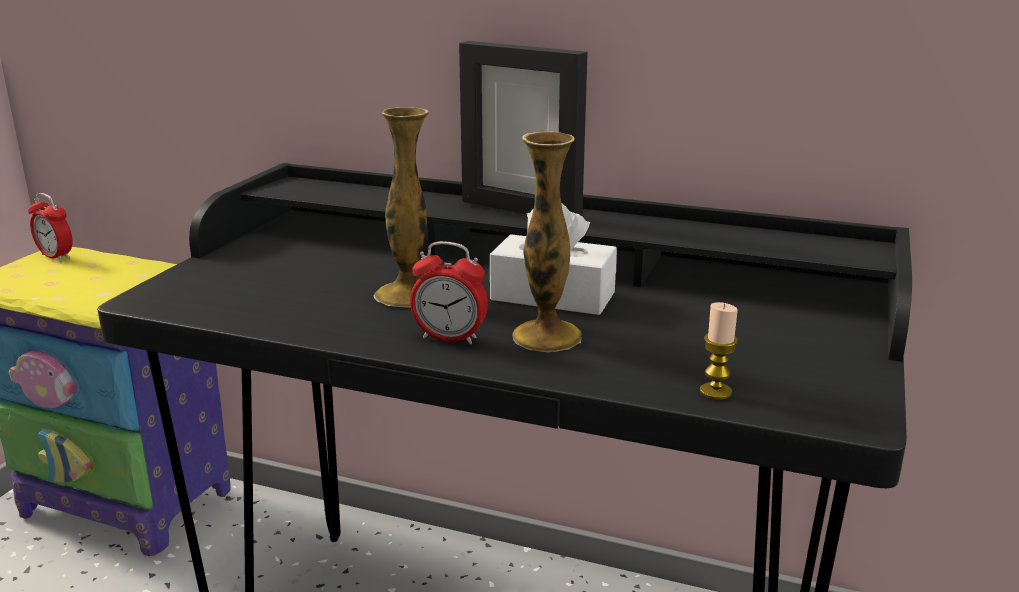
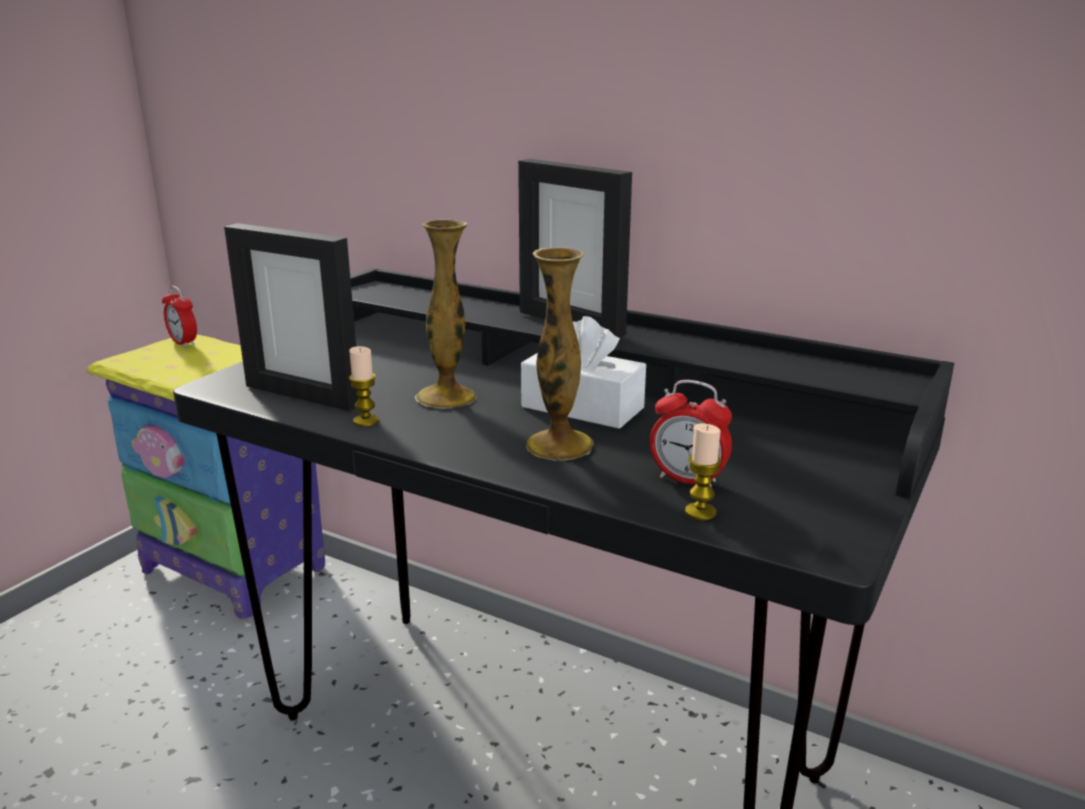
camera: 10 degrees right, 0 degrees up
alarm clock [410,241,488,344] -> alarm clock moved to [650,380,732,488]
none -> picture frame [224,223,359,411]
none -> candle [349,346,379,427]

